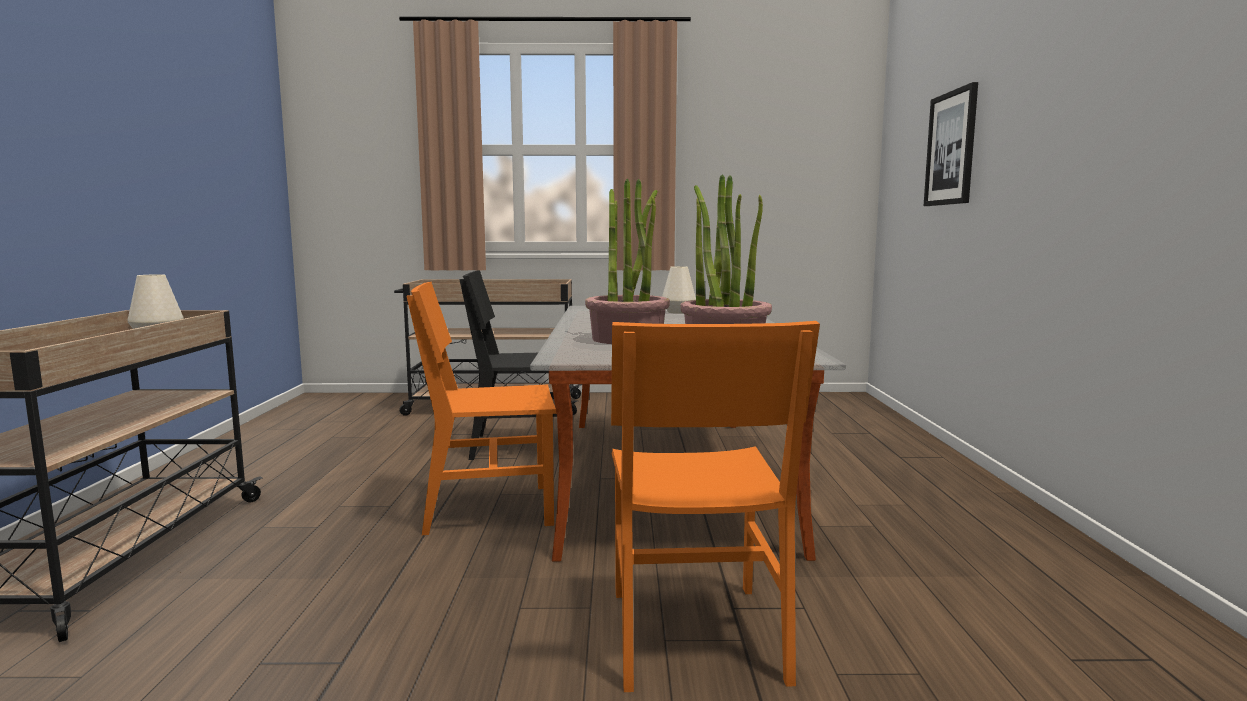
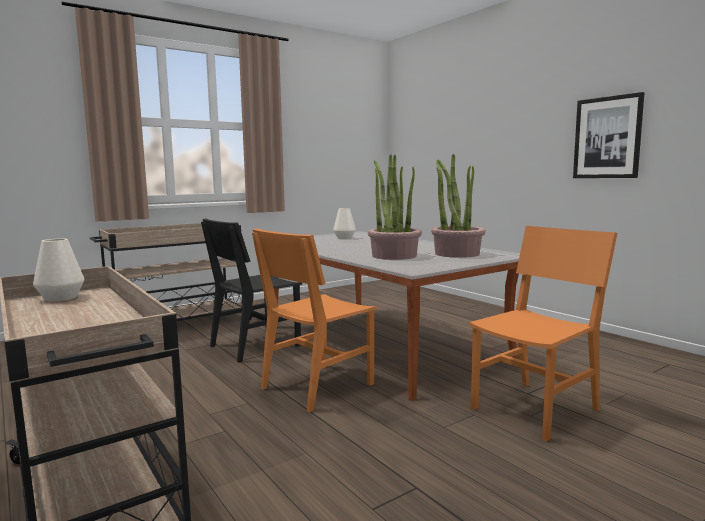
camera: 35 degrees left, 0 degrees up
orange chair [611,321,820,692] -> orange chair turned 90 degrees counterclockwise [469,226,618,441]
picture [924,82,978,206] -> picture moved to [573,92,645,178]

